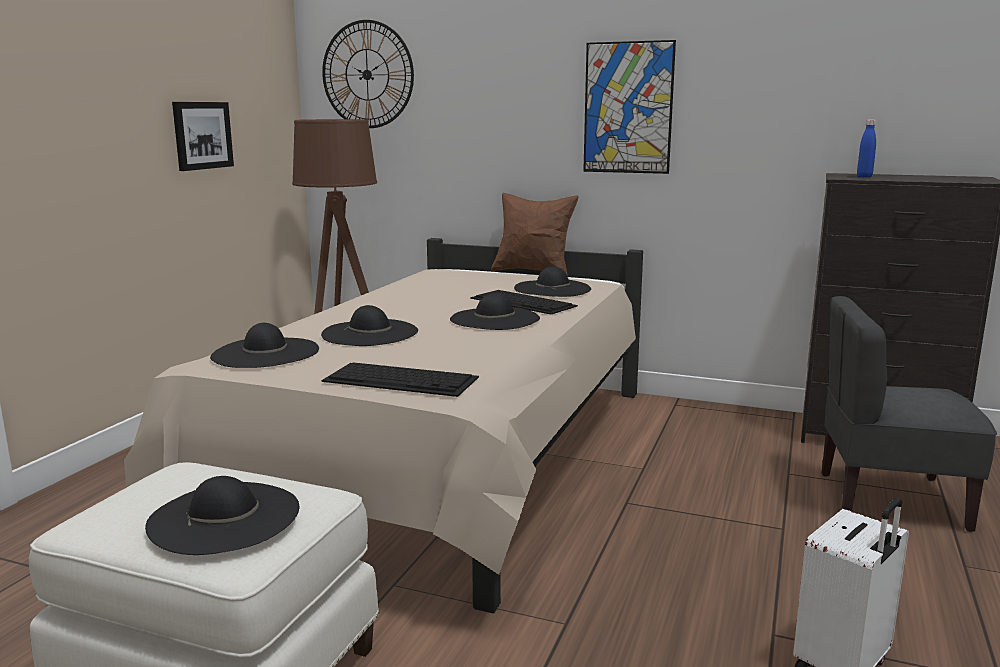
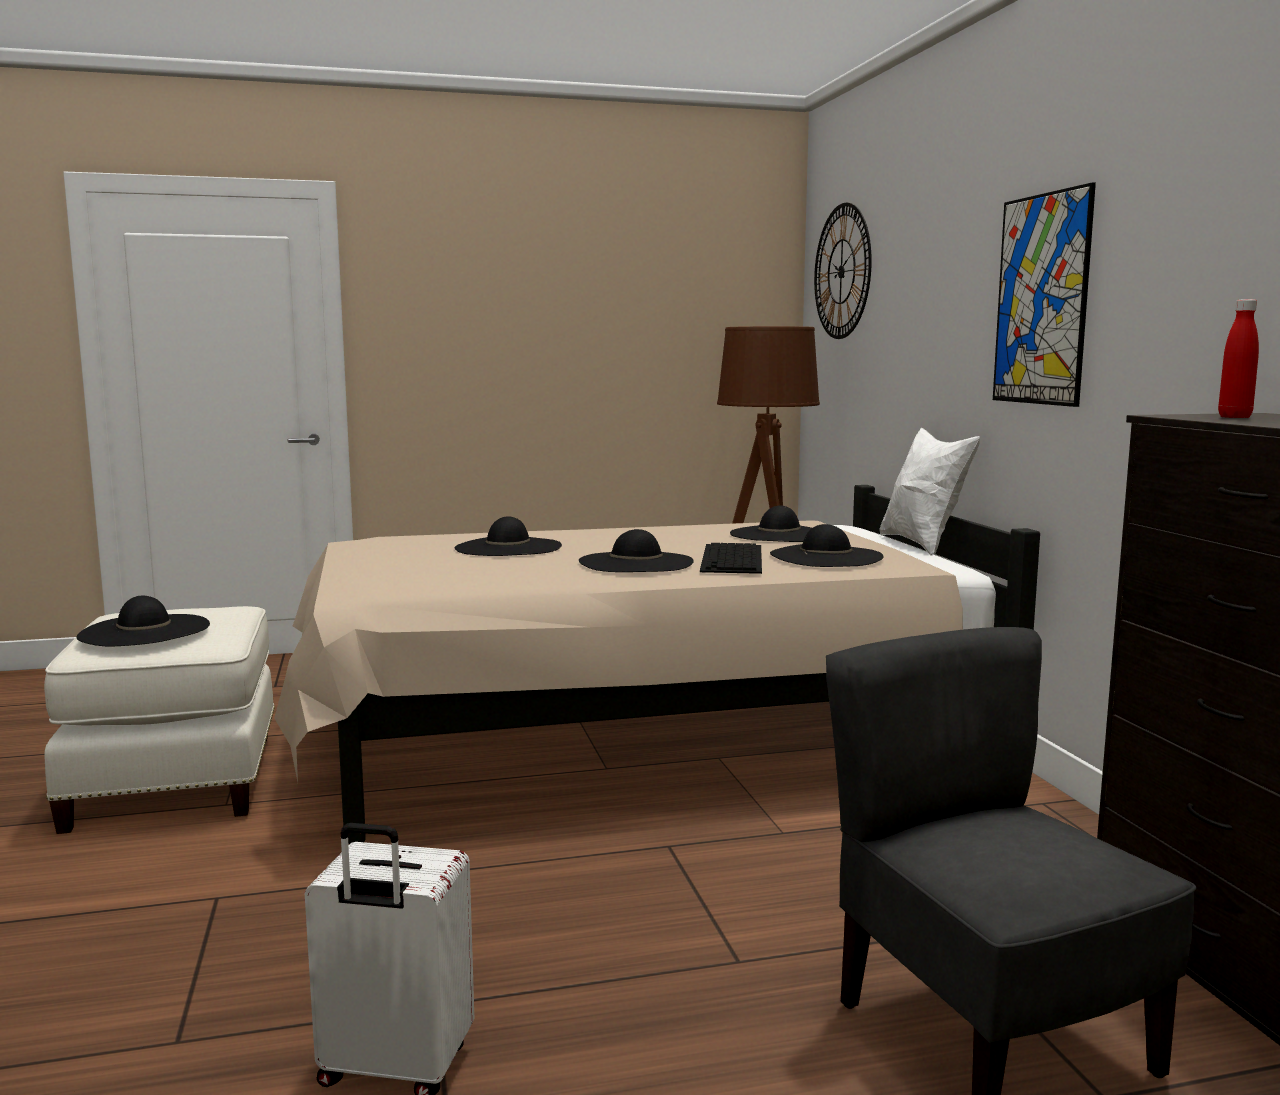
camera: 55 degrees right, 5 degrees down
picture [172,102,234,171] -> none
black hat [210,323,319,368] -> black hat moved to [730,506,811,542]
keyboard [322,362,479,397] -> none
brown pillow [491,193,579,274] -> white pillow [879,428,980,556]
blue bottle [857,120,876,177] -> red bottle [1218,299,1259,418]

